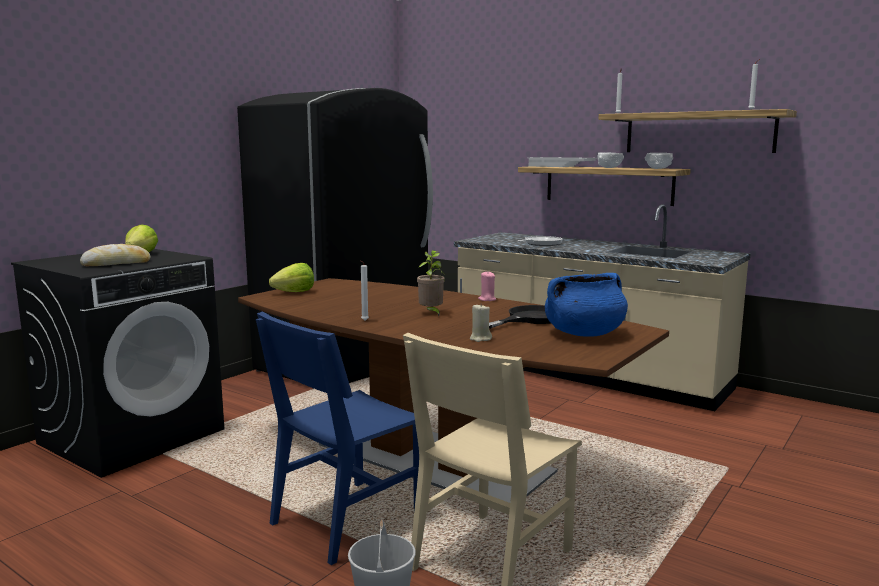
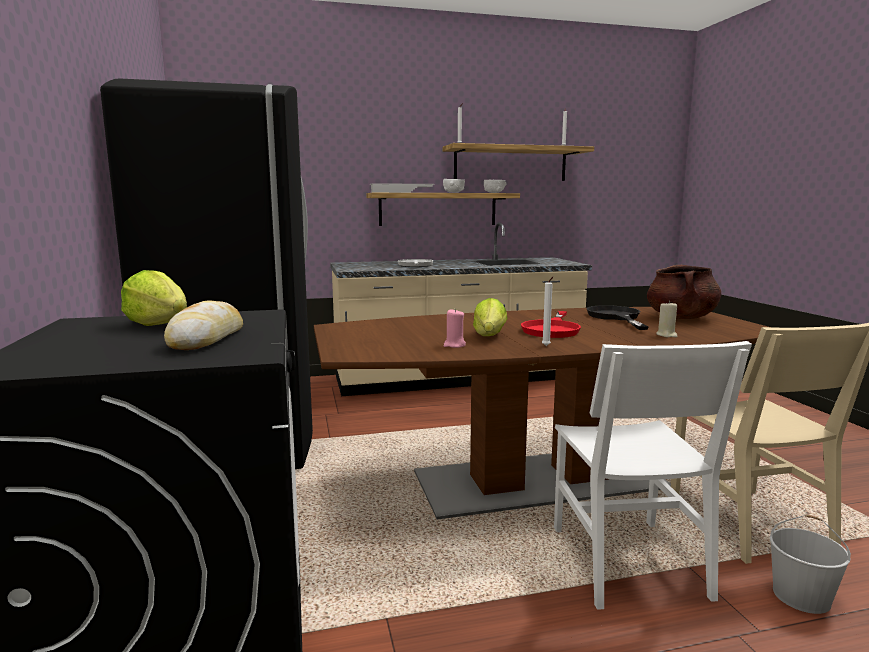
camera: 50 degrees left, 0 degrees up
blue chair [256,311,419,565] -> white chair [554,341,752,610]
lettuce [269,263,314,292] -> lettuce moved to [473,298,508,336]
potted plant [417,250,445,316] -> red frying pan [521,311,581,338]
pink candle [478,272,496,301] -> pink candle moved to [444,309,466,348]
blue cooking pot [545,273,628,337] -> brown cooking pot [647,265,721,319]

